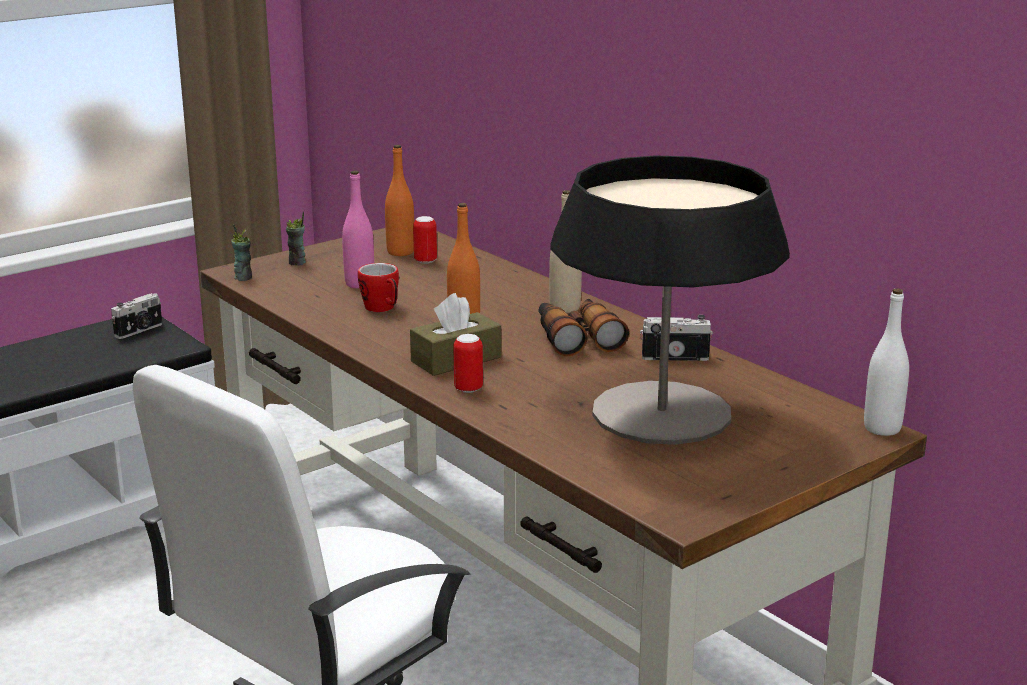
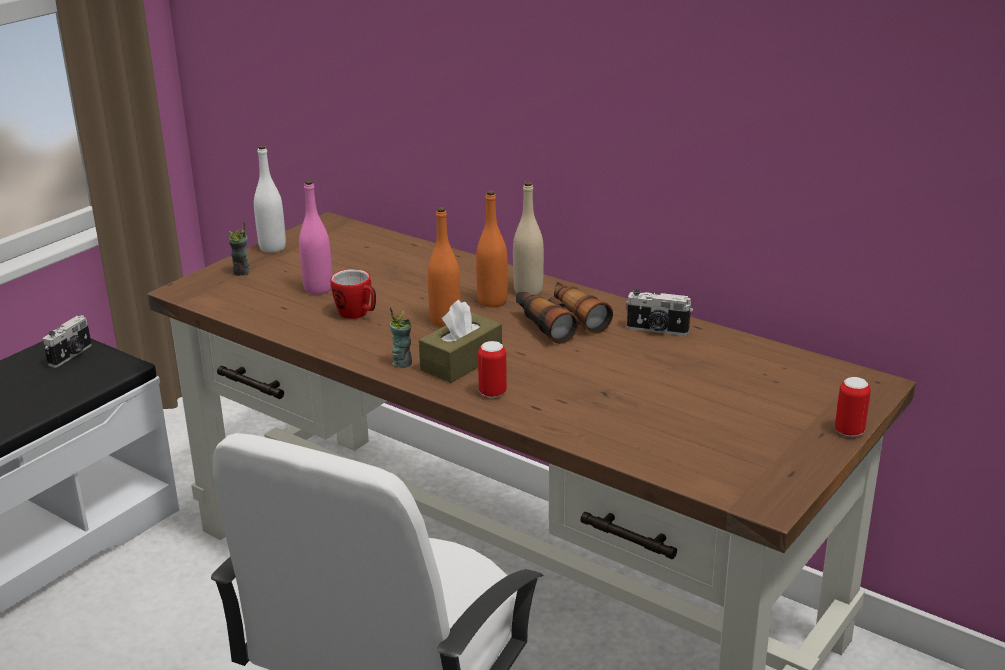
camera: 15 degrees left, 5 degrees up
cup [231,225,252,281] -> cup moved to [390,307,412,368]
orange bottle [385,145,414,256] -> orange bottle moved to [476,190,508,307]
can [413,216,437,264] -> can moved to [835,377,871,437]
table lamp [550,155,790,445] -> none
camera [640,315,713,361] -> camera turned 150 degrees counterclockwise [626,290,693,336]
white bottle [864,288,909,436] -> white bottle moved to [254,145,286,253]

